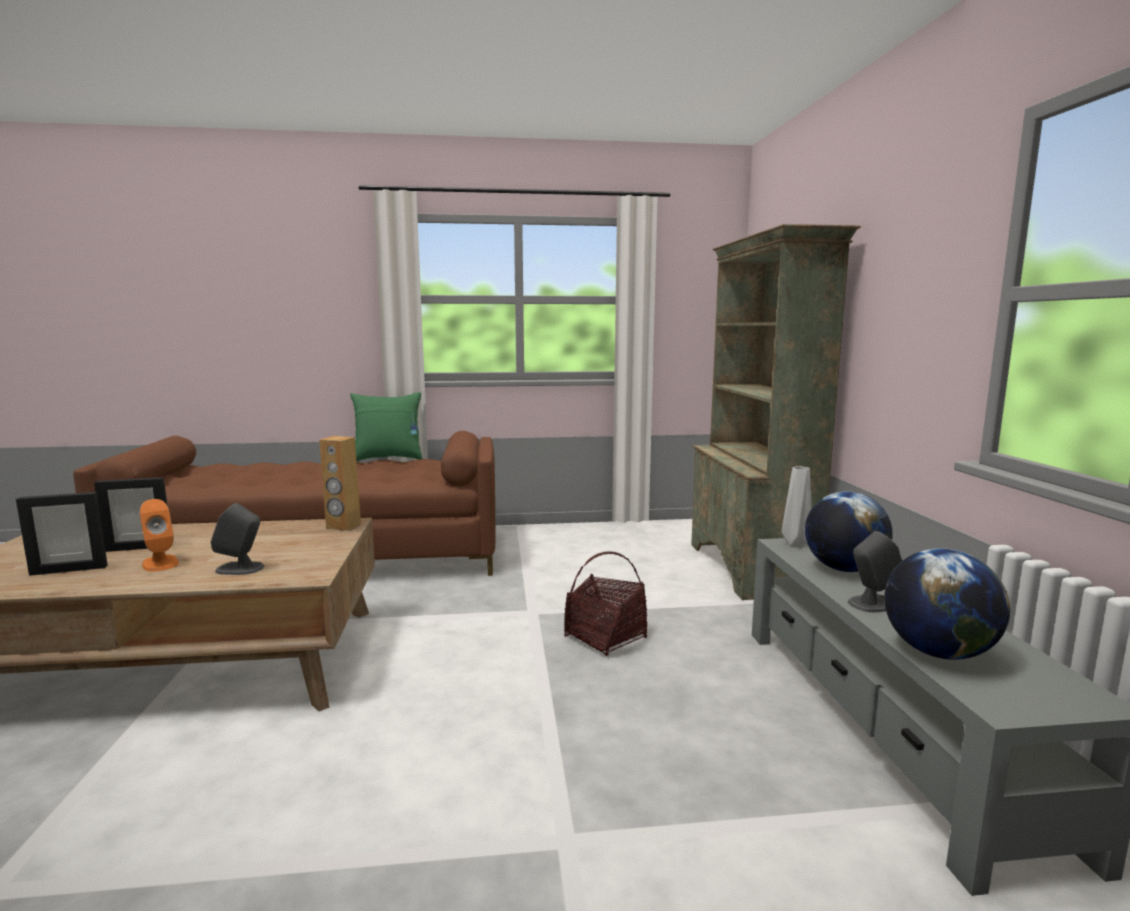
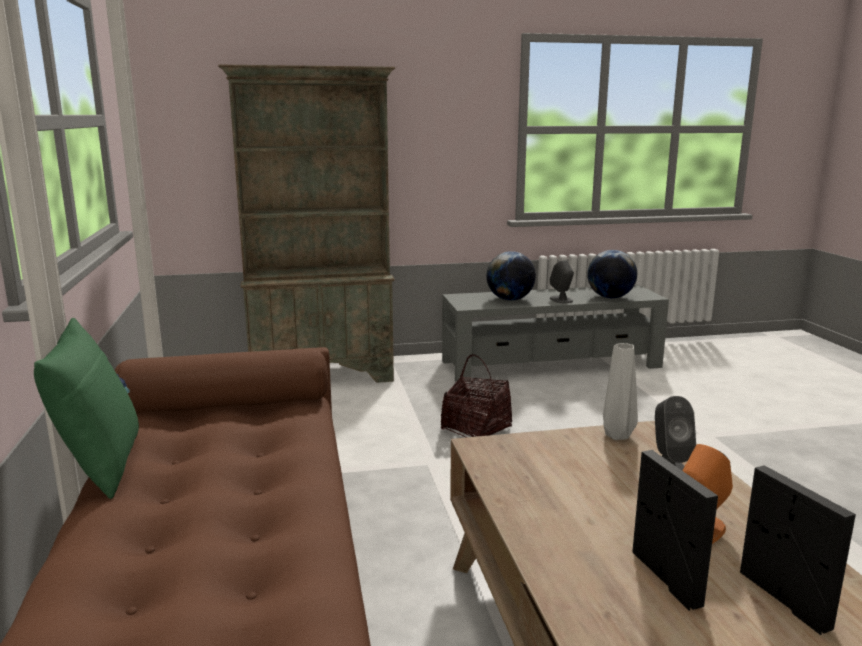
camera: 95 degrees left, 5 degrees up
brown speaker [319,436,361,531] -> none
grey vase [782,466,812,547] -> grey vase moved to [603,343,638,440]

